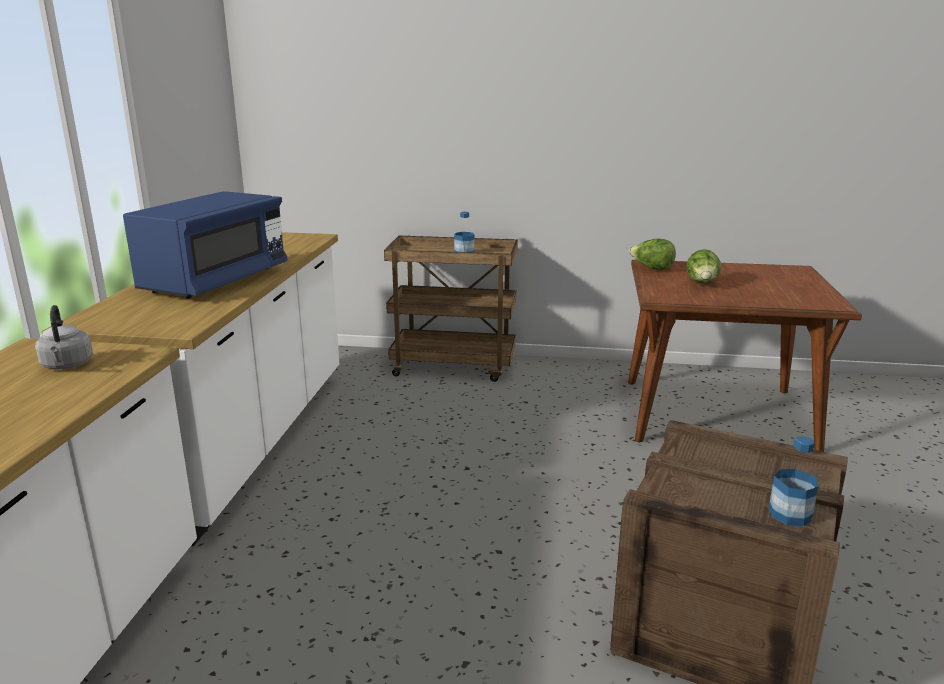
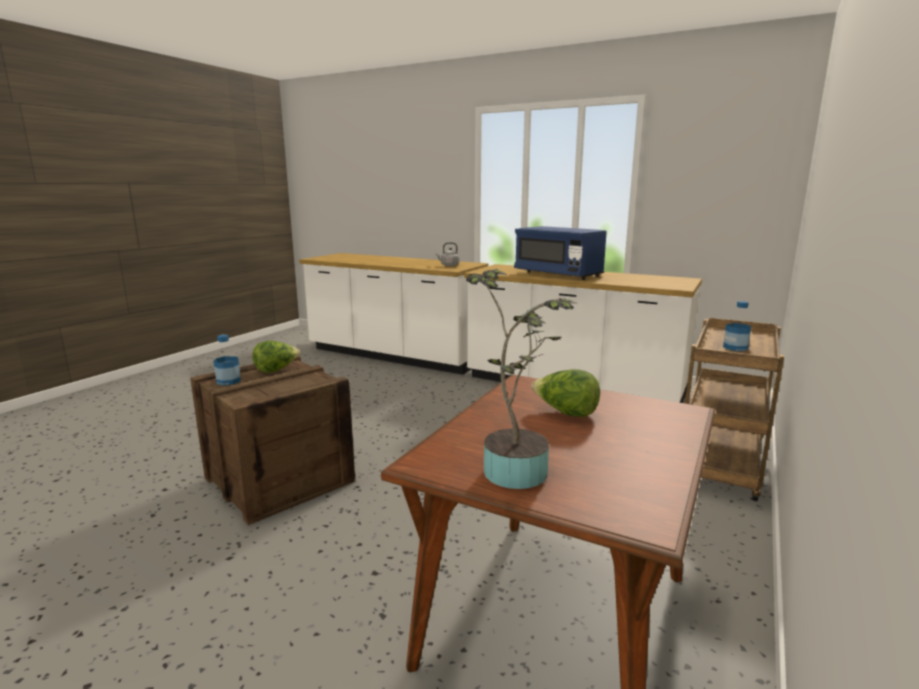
camera: 110 degrees right, 5 degrees down
lettuce [629,238,676,270] -> lettuce moved to [252,341,300,373]
none -> potted plant [466,269,578,489]

